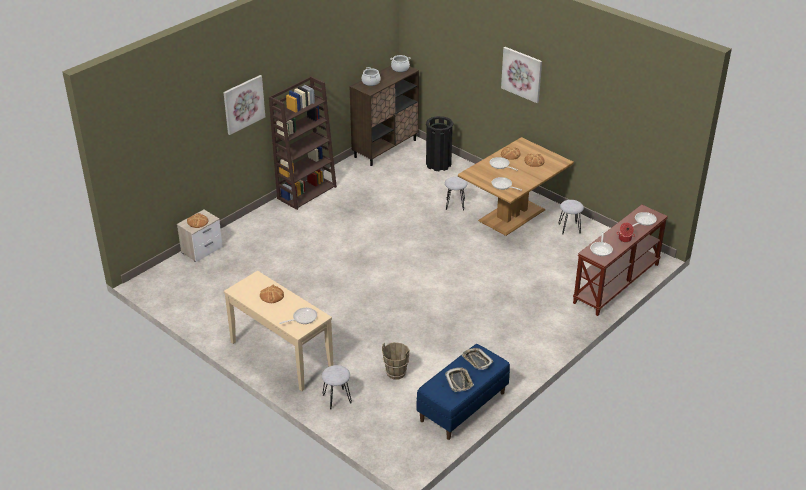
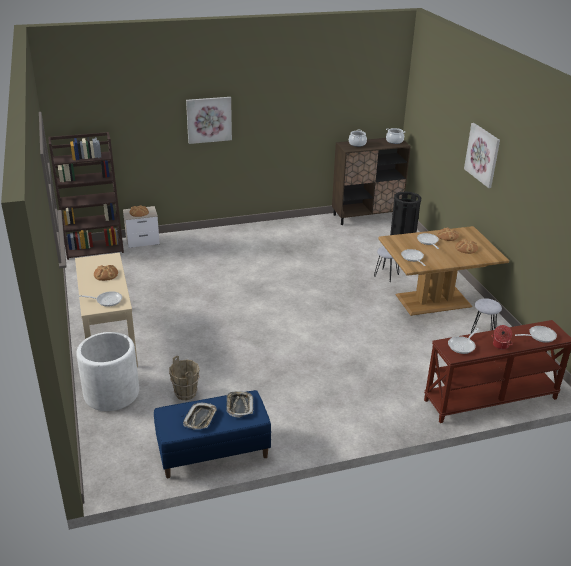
camera: 30 degrees right, 5 degrees down
brown bookcase [269,76,337,210] -> brown bookcase moved to [48,132,124,260]
grey stool [322,365,352,409] -> white planter [76,332,139,411]

